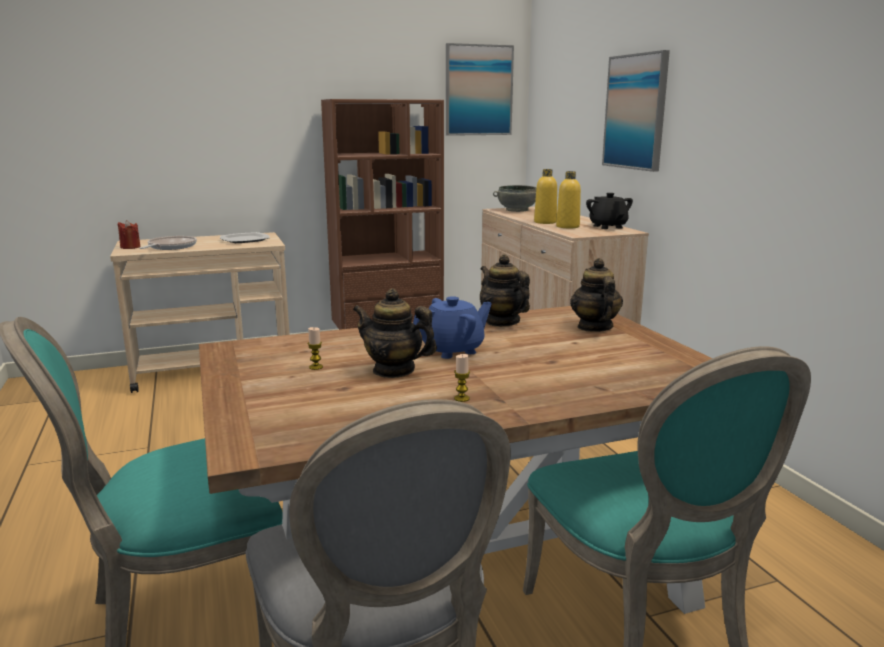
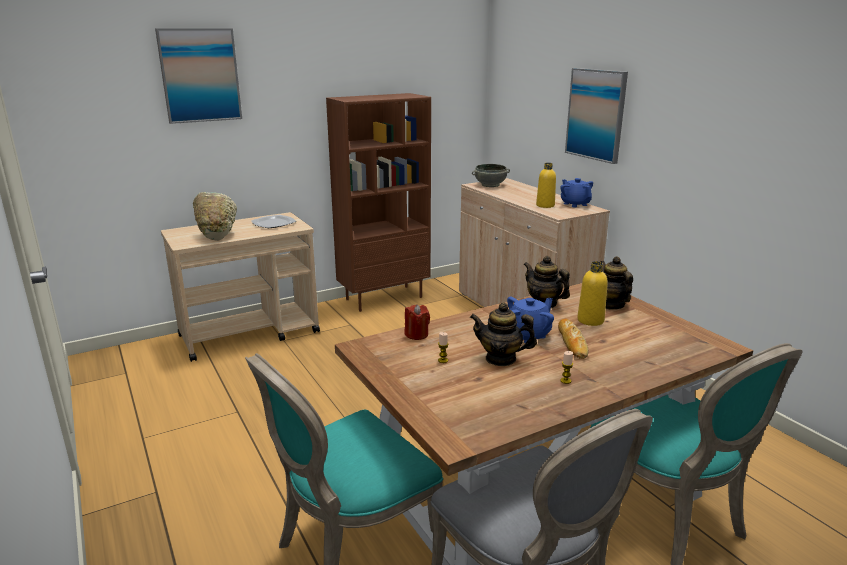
camera: 10 degrees left, 5 degrees up
red candle [117,220,140,249] -> red candle moved to [405,304,430,340]
frying pan [139,236,197,250] -> beige bowl [193,192,237,241]
picture [446,43,514,136] -> picture moved to [155,29,242,124]
yellow bottle [534,169,557,224] -> yellow bottle moved to [577,261,608,326]
black teapot [586,193,633,229] -> blue teapot [560,178,593,208]
none -> bread [558,318,589,359]

